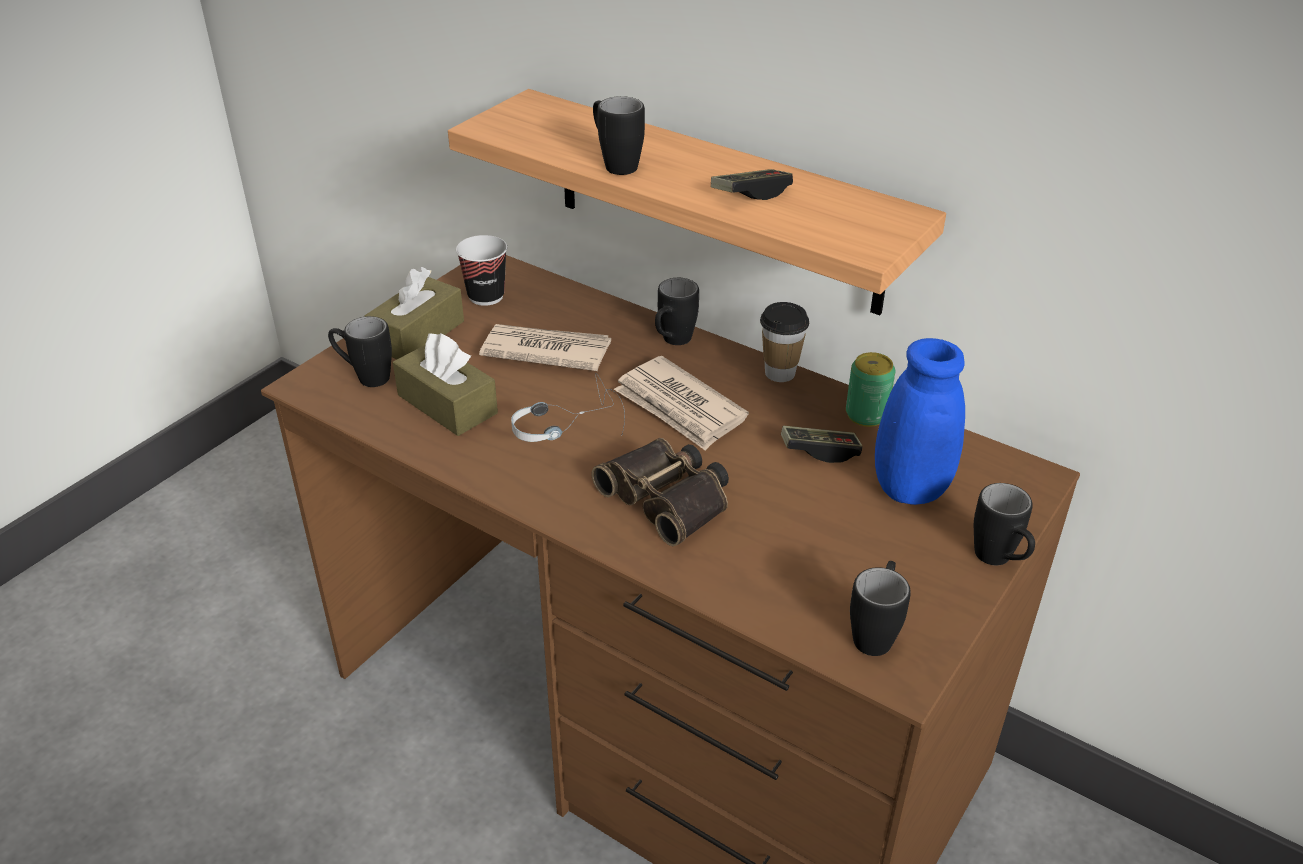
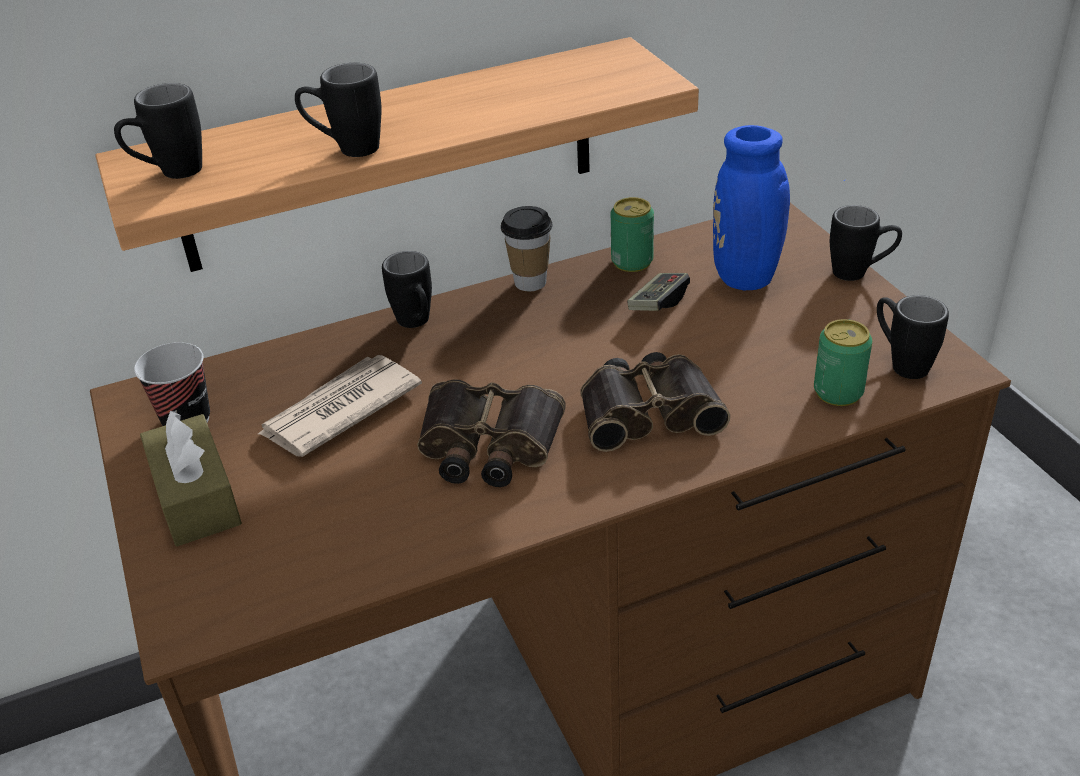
camera: 55 degrees left, 0 degrees up
black mug [328,316,392,387] -> black mug moved to [114,83,202,179]
brown tissue box [393,333,498,436] -> none
headphones [511,374,625,442] -> binoculars [417,379,566,487]
newspaper [614,356,749,451] -> none
game controller [711,169,793,200] -> none
none -> can [814,319,872,406]

